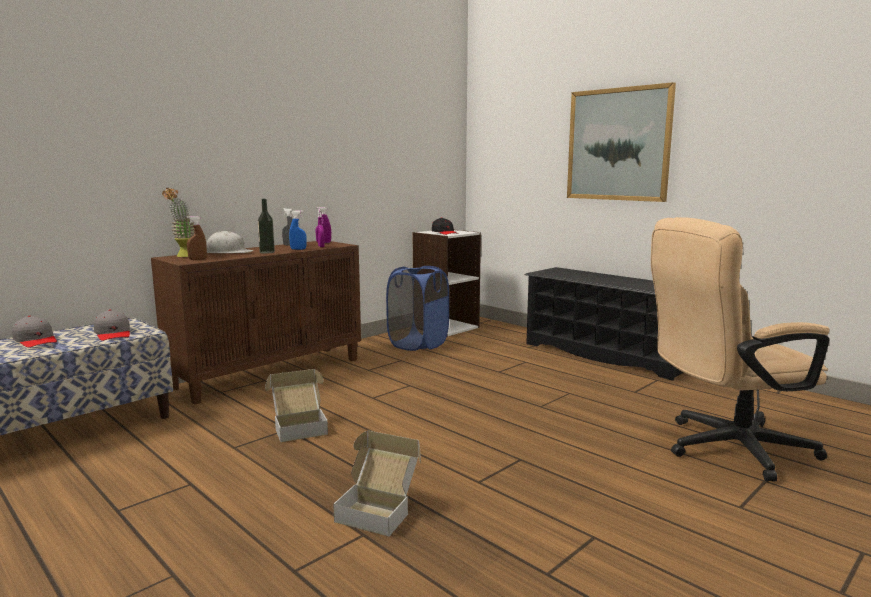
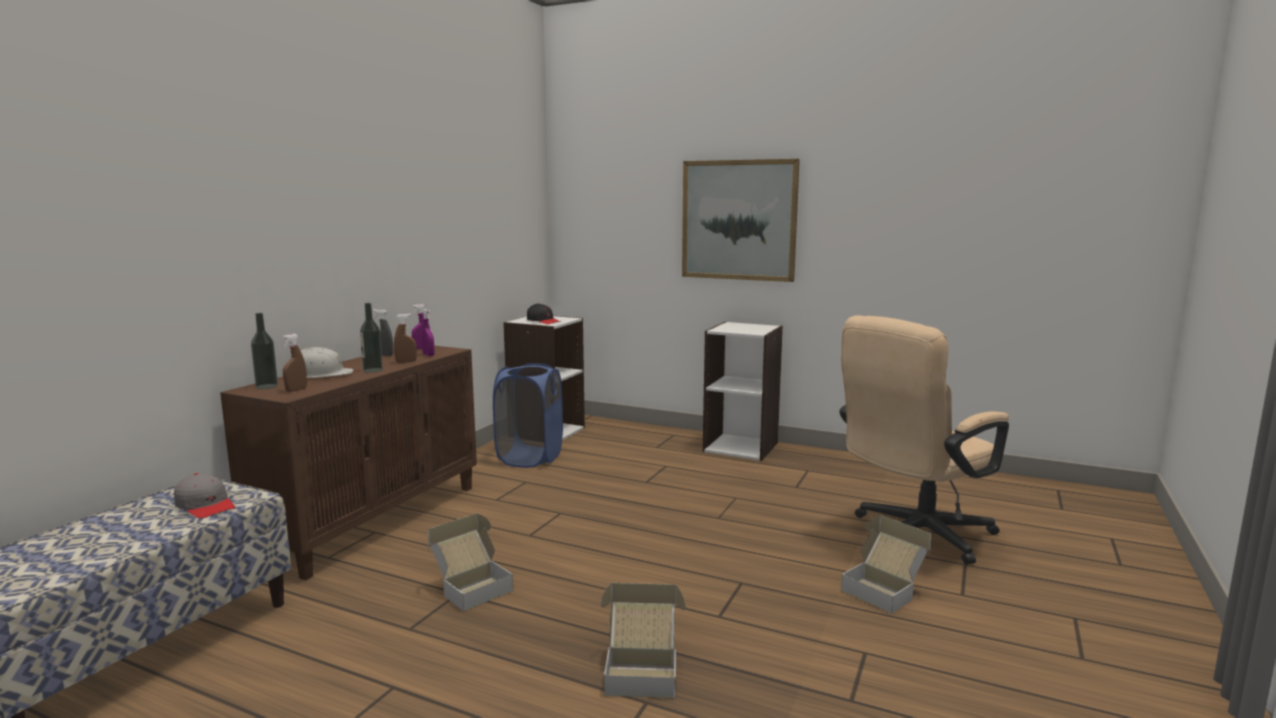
camera: 20 degrees left, 0 degrees up
grey cap [12,316,57,347] -> none
potted plant [162,187,195,257] -> bottle [251,313,278,389]
blue spray bottle [289,210,307,250] -> brown spray bottle [394,314,417,363]
black shoe rack [525,267,683,381] -> white bookcase [703,322,783,461]
none -> cardboard box [841,515,931,614]

